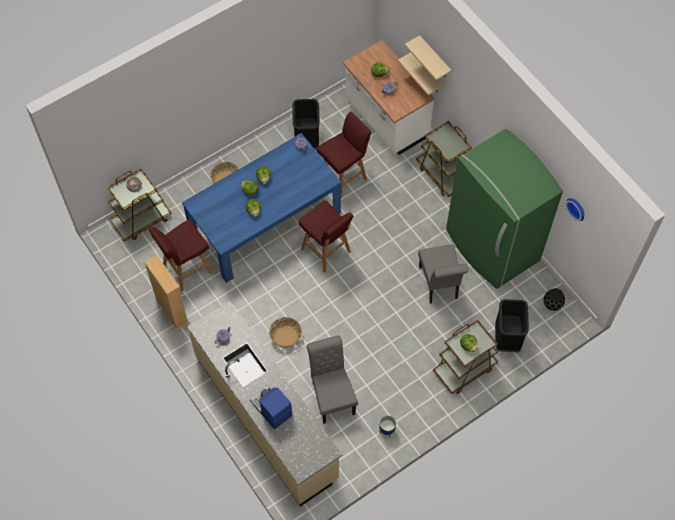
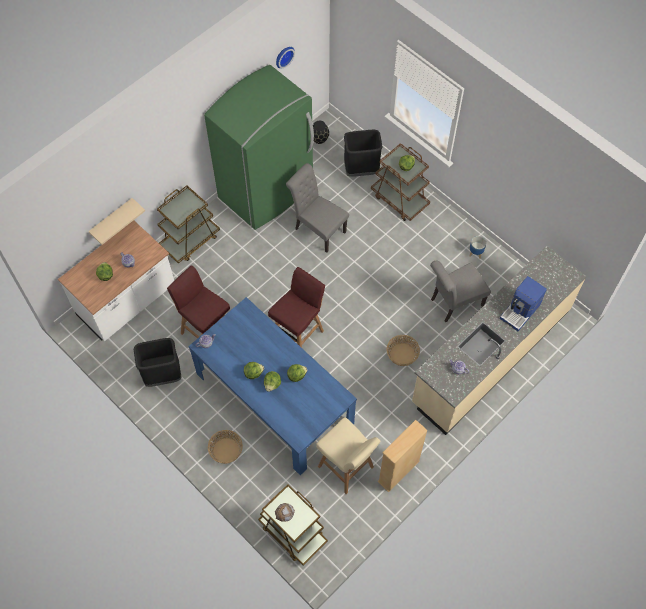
camera: 100 degrees left, 0 degrees up
red stool [149,220,212,291] -> beige stool [316,417,381,494]
beige shelf [405,35,452,81] -> none
grey chair [418,244,468,304] -> grey chair turned 120 degrees counterclockwise [286,163,349,253]

